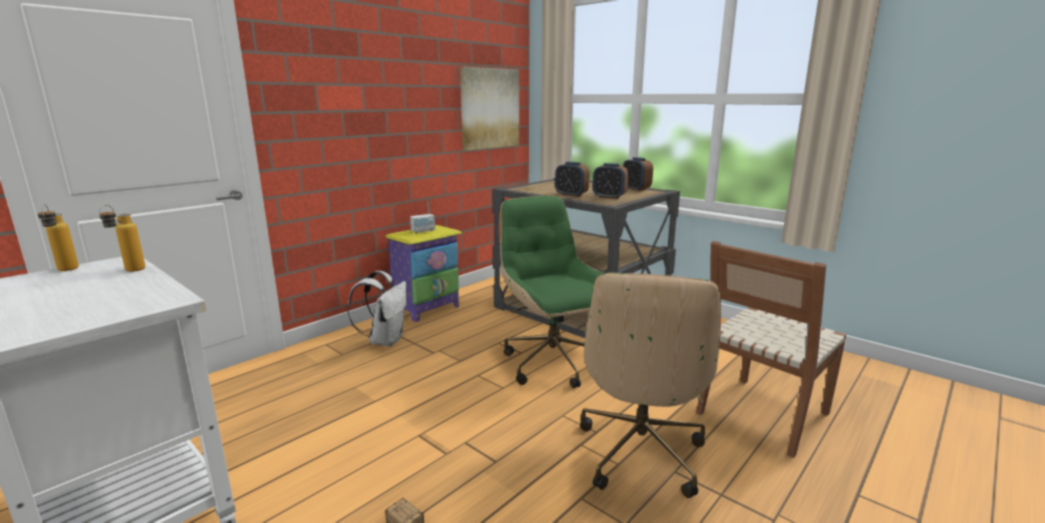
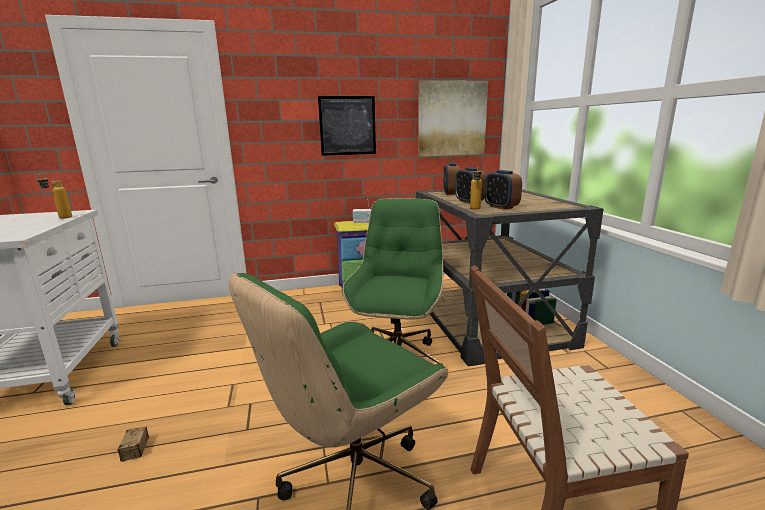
camera: 35 degrees right, 0 degrees up
bottle [38,204,79,271] -> bottle moved to [470,166,482,209]
white backpack [347,271,407,347] -> none
alarm clock [623,157,653,191] -> alarm clock moved to [443,163,460,195]
none -> picture [318,96,376,156]

